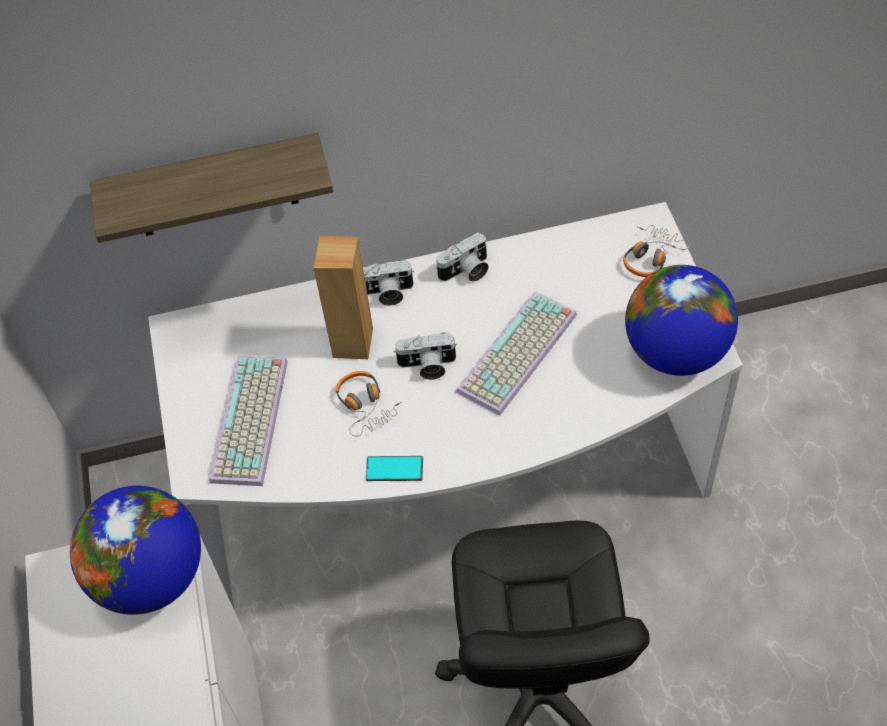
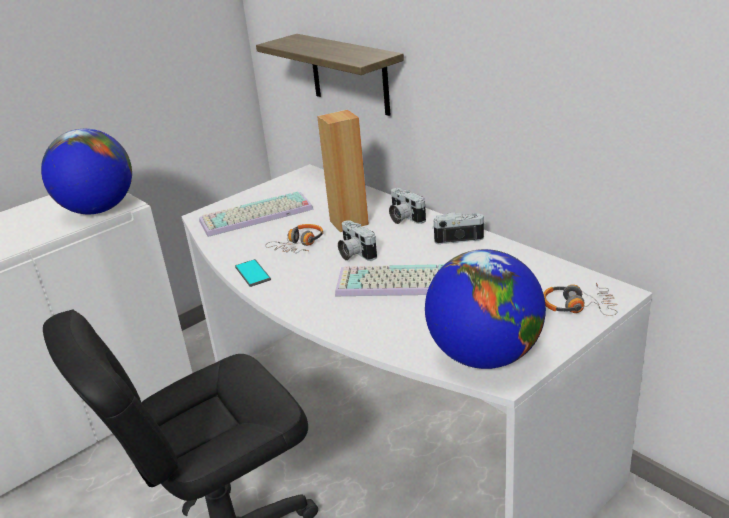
camera: 60 degrees right, 25 degrees down
camera [436,232,489,282] -> camera turned 150 degrees clockwise [432,212,486,244]

